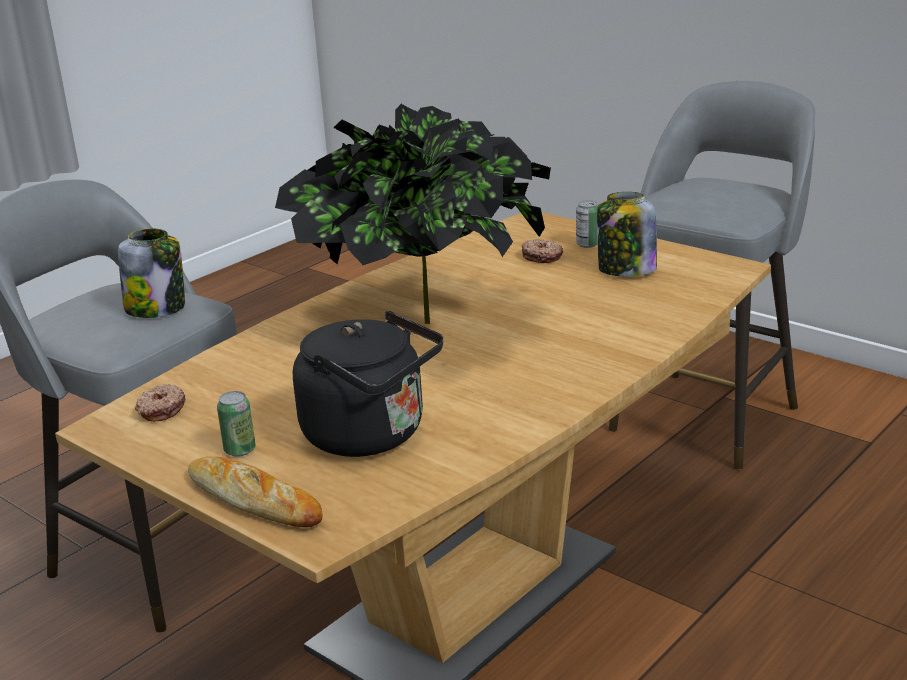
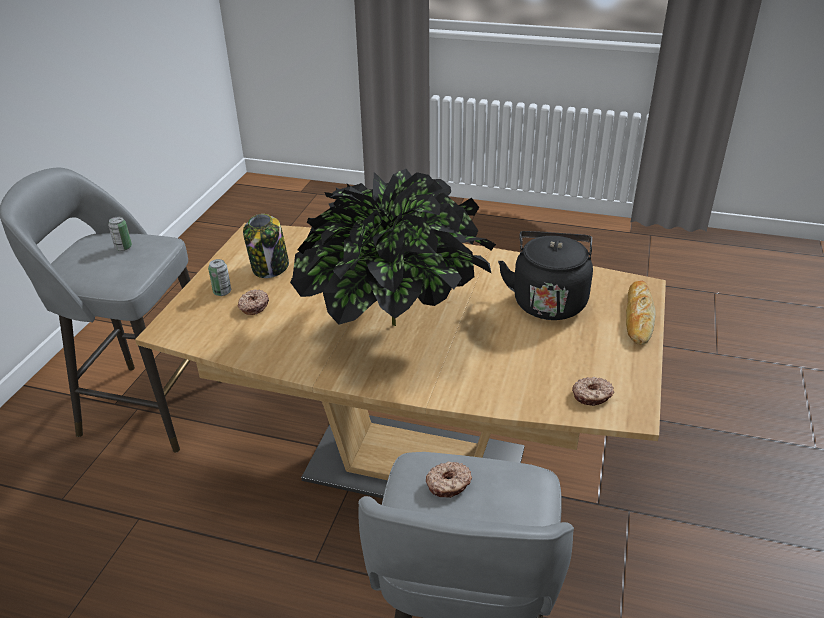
camera: 115 degrees left, 10 degrees up
jar [118,228,185,318] -> donut [426,462,472,498]
can [217,391,256,457] -> can moved to [108,217,132,251]

